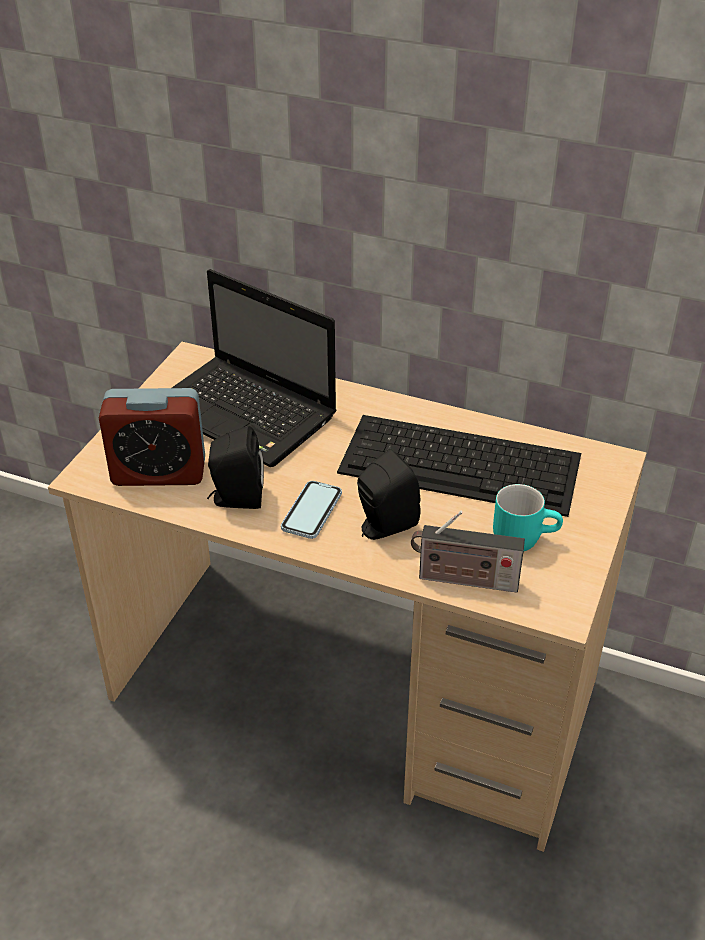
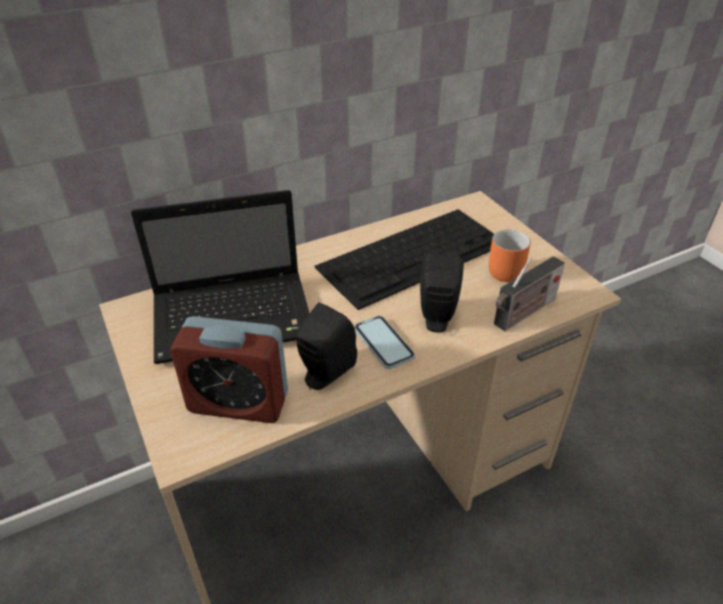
camera: 50 degrees left, 0 degrees up
alarm clock [99,388,205,486] -> alarm clock turned 60 degrees clockwise [170,316,288,423]
turquoise mug [493,484,563,551] -> orange mug [489,230,531,282]

